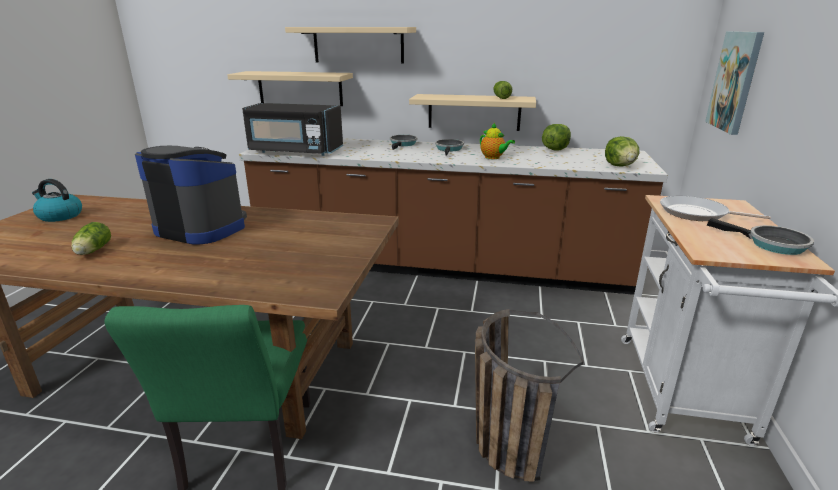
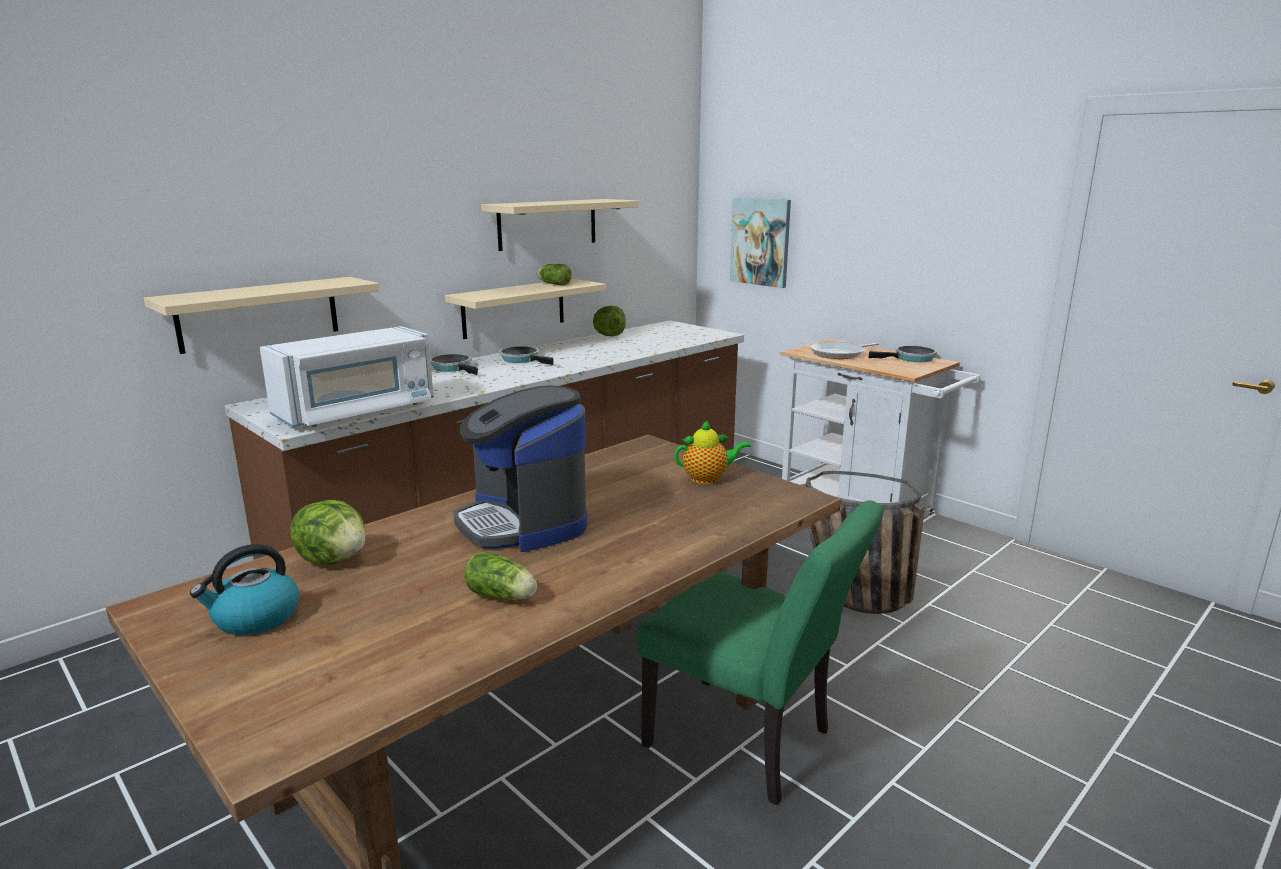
camera: 55 degrees left, 5 degrees down
coffee machine [135,146,247,245] -> coffee machine turned 90 degrees counterclockwise [453,385,587,552]
black microwave [242,103,343,156] -> white microwave [260,326,434,427]
beige shelf [285,27,416,64] -> beige shelf moved to [481,199,639,251]
teapot [480,123,515,159] -> teapot moved to [674,420,751,484]
lettuce [605,136,639,167] -> lettuce moved to [291,500,365,565]

